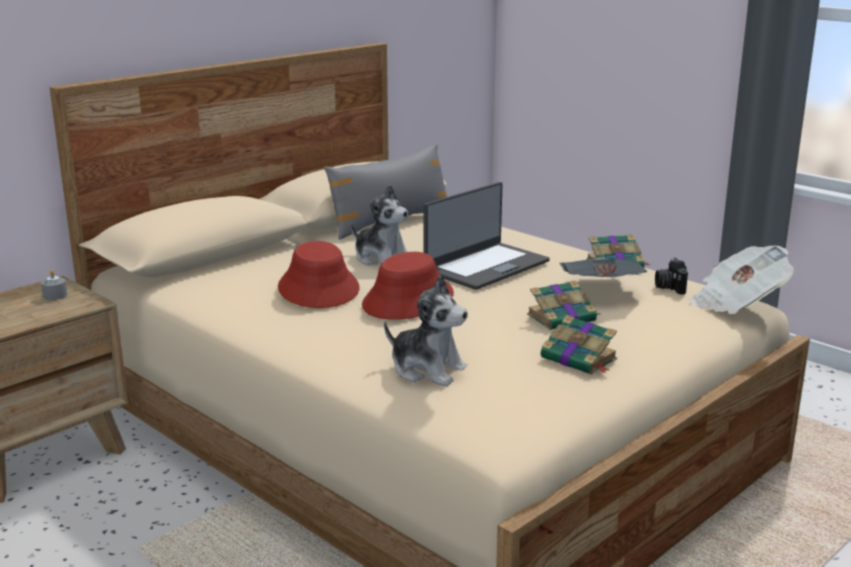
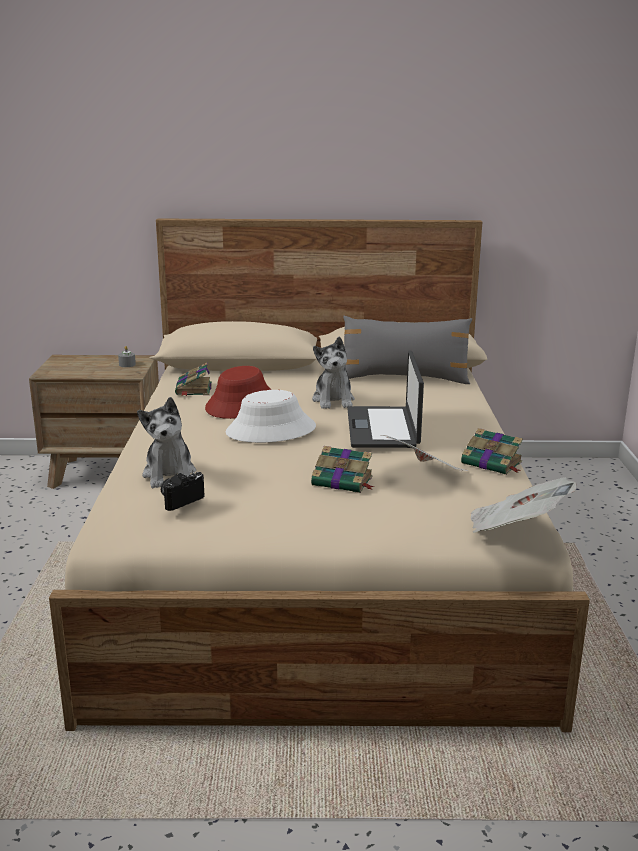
camera: 45 degrees right, 0 degrees up
red hat [362,252,454,320] -> white hat [225,390,316,443]
laptop [424,182,550,290] -> laptop turned 90 degrees clockwise [347,350,424,448]
book [541,315,617,375] -> book moved to [175,362,212,396]
camera [655,258,688,294] -> camera moved to [161,472,205,511]

